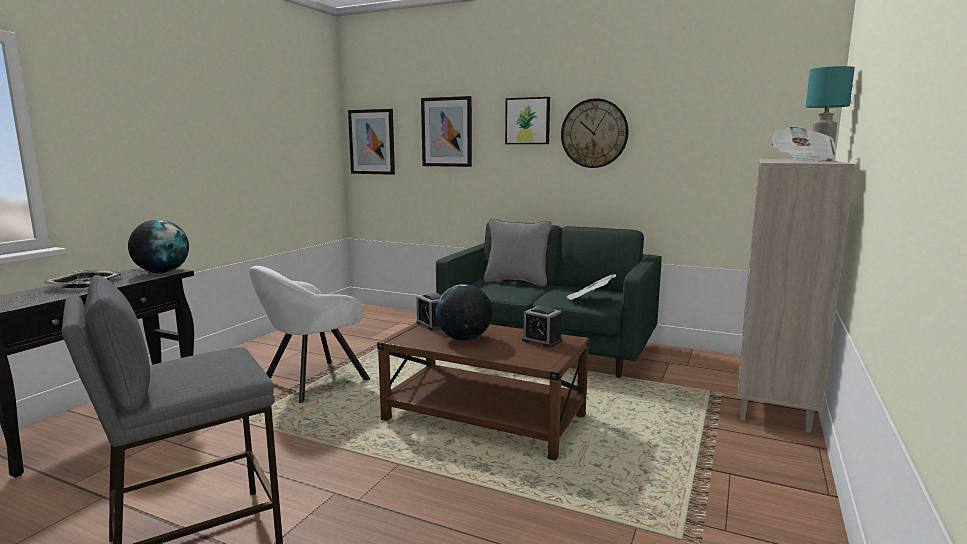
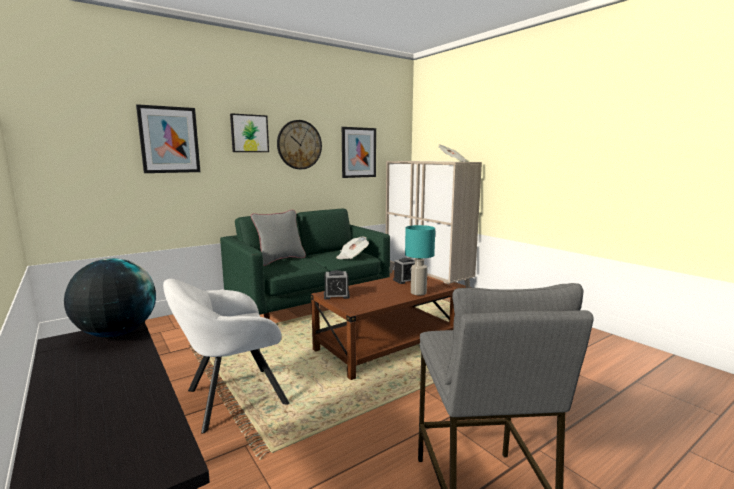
camera: 60 degrees left, 0 degrees up
tray [44,270,121,288] -> none
white armchair [249,266,370,403] -> white armchair turned 75 degrees clockwise [163,279,290,434]
picture [348,109,395,175] -> picture moved to [342,127,376,178]
globe [436,284,492,341] -> none
turquoise table lamp [806,66,855,161] -> turquoise table lamp moved to [405,225,435,295]

